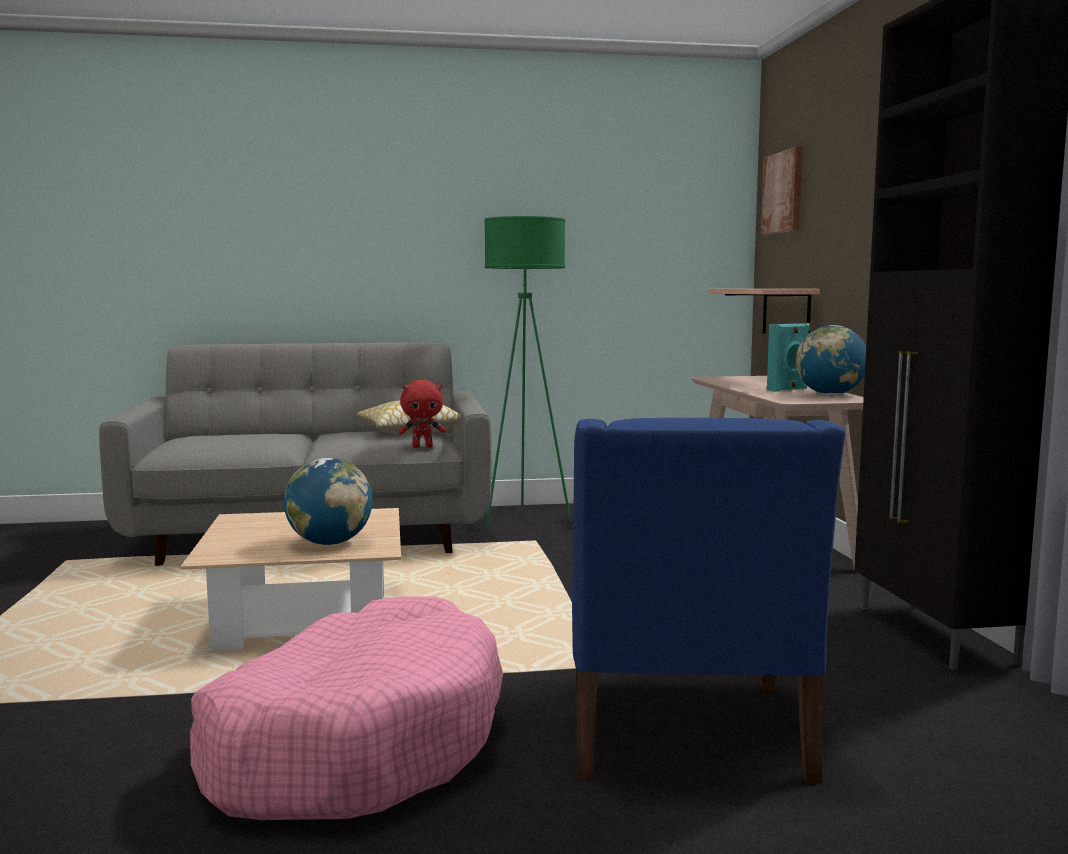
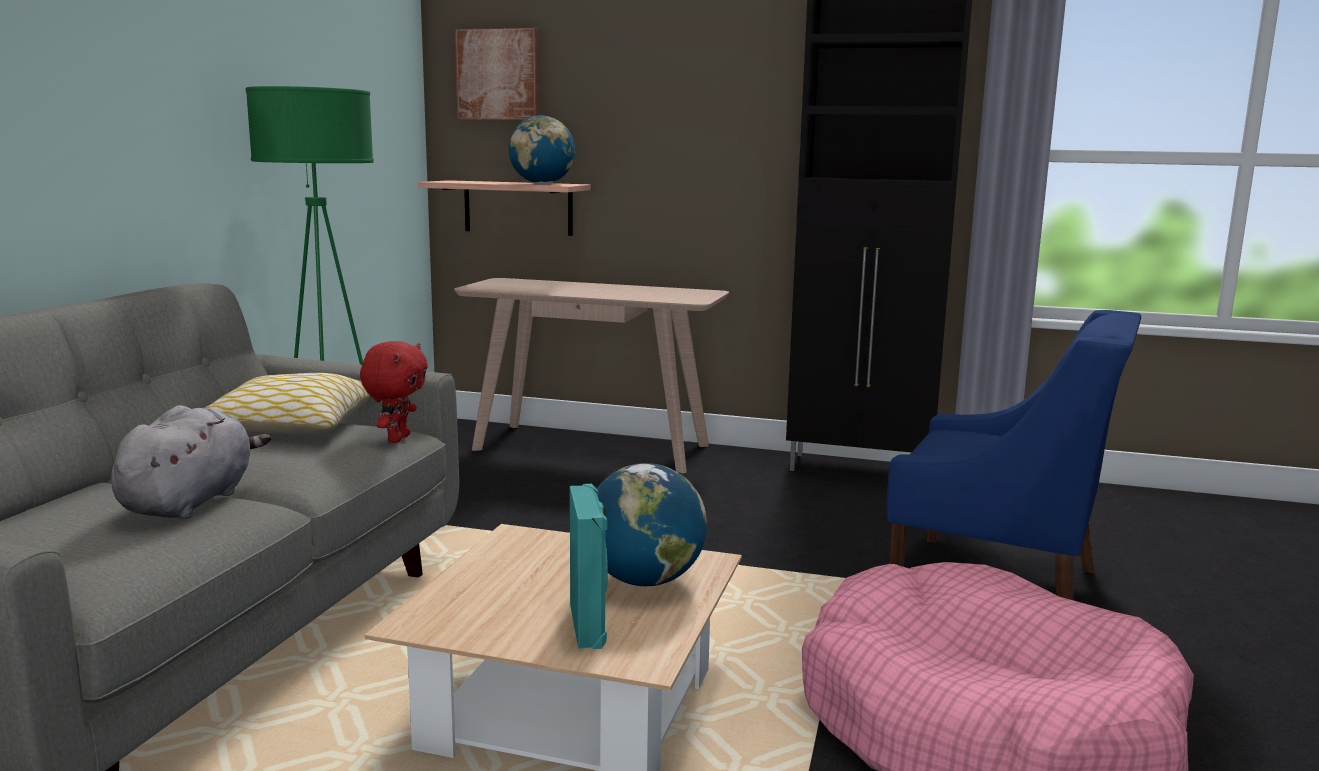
camera: 65 degrees left, 5 degrees up
turquoise speaker [767,323,810,392] -> turquoise speaker moved to [570,484,608,649]
globe [796,325,866,395] -> globe moved to [509,116,575,184]
none -> grey plush toy [111,405,271,519]

